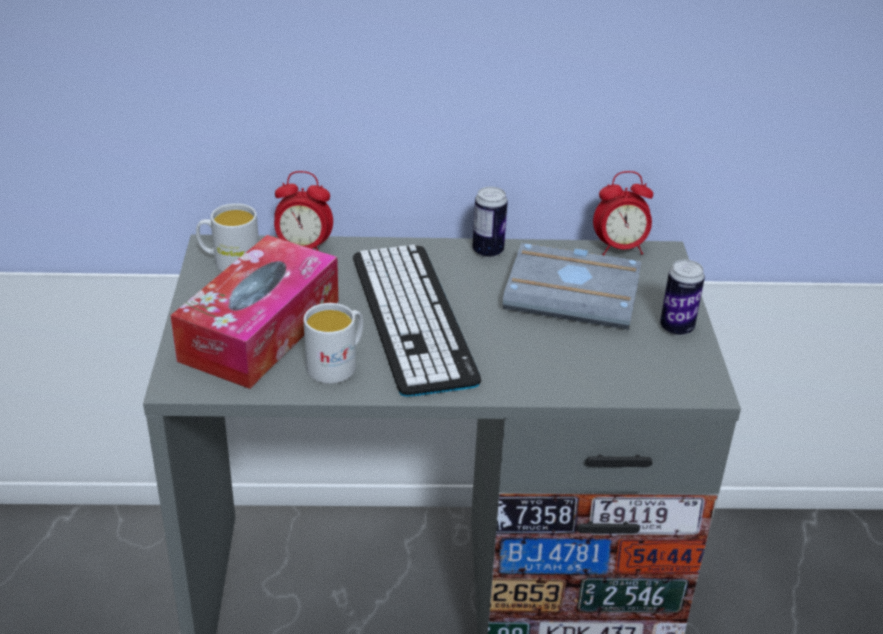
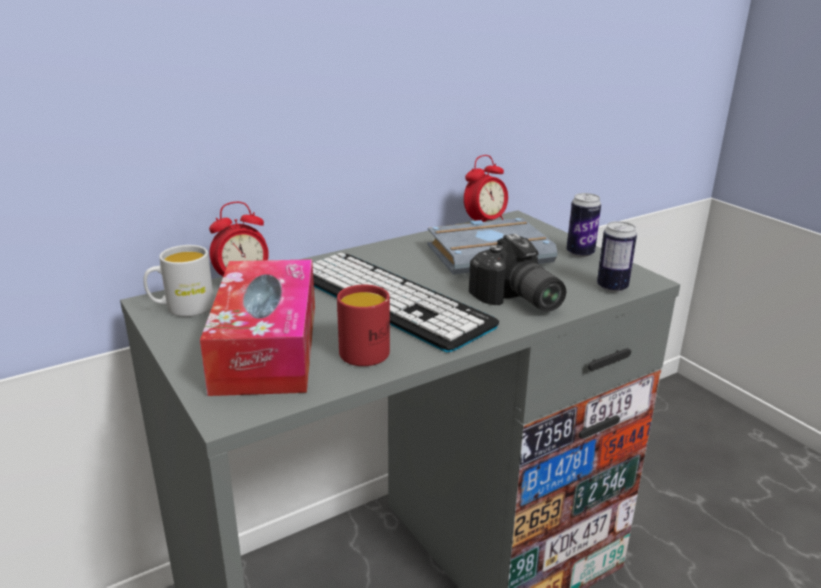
camera: 30 degrees left, 10 degrees down
white mug [303,303,363,384] -> red mug [337,285,390,366]
can [472,187,508,258] -> can moved to [597,221,637,293]
none -> camera [469,234,566,312]

